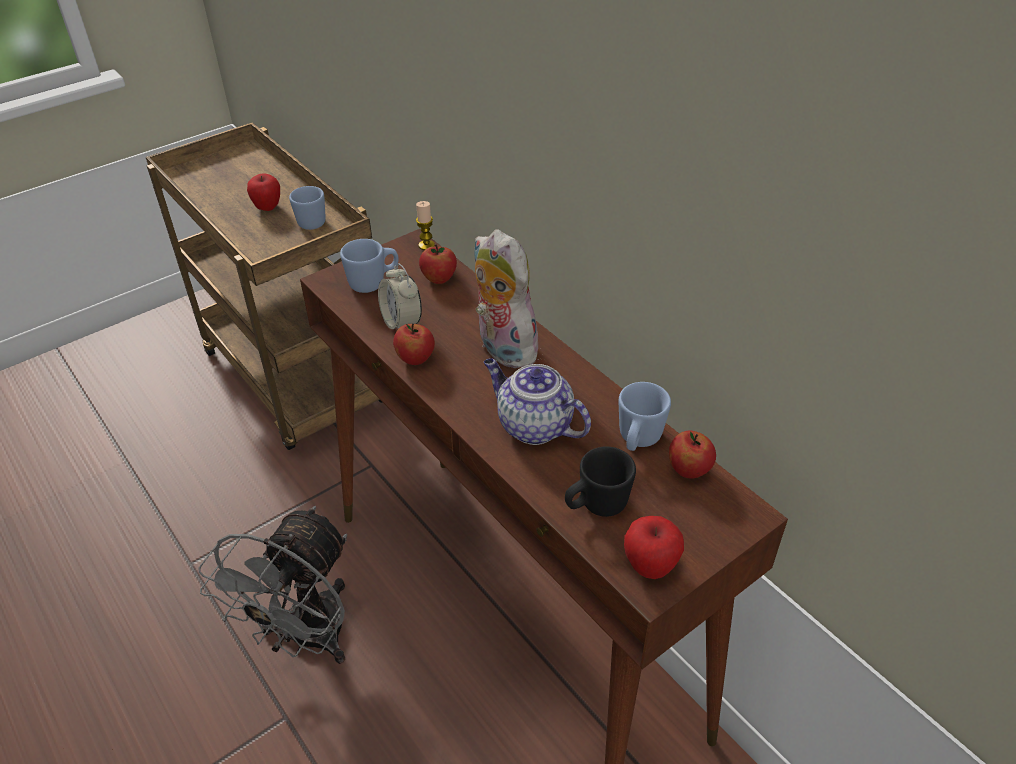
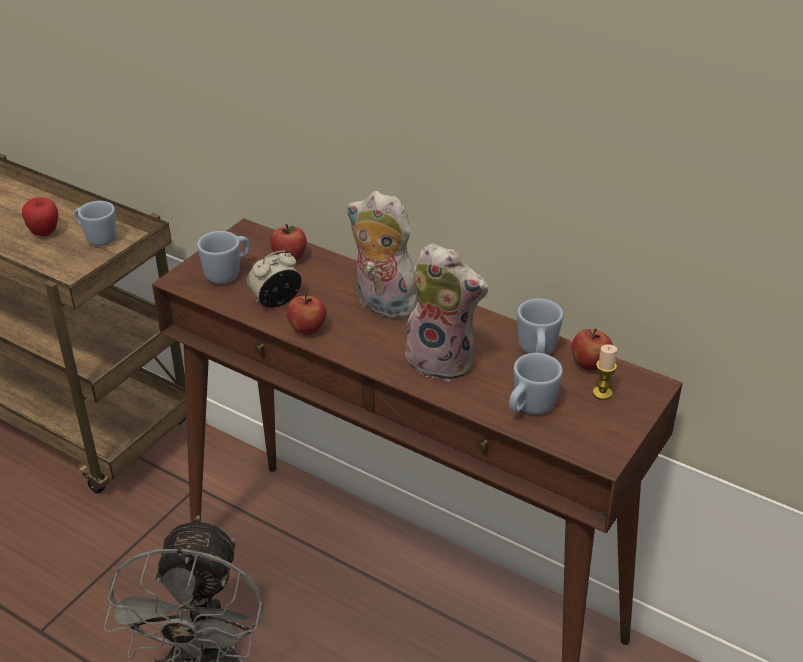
camera: 20 degrees left, 5 degrees down
alarm clock [378,263,422,329] -> alarm clock turned 105 degrees clockwise [247,250,302,308]
candle [416,201,435,250] -> candle moved to [592,344,617,400]
teapot [484,358,591,445] -> plush toy [402,243,488,381]
black mug [565,446,636,517] -> blue mug [509,353,563,415]
apple [624,516,684,579] -> none

